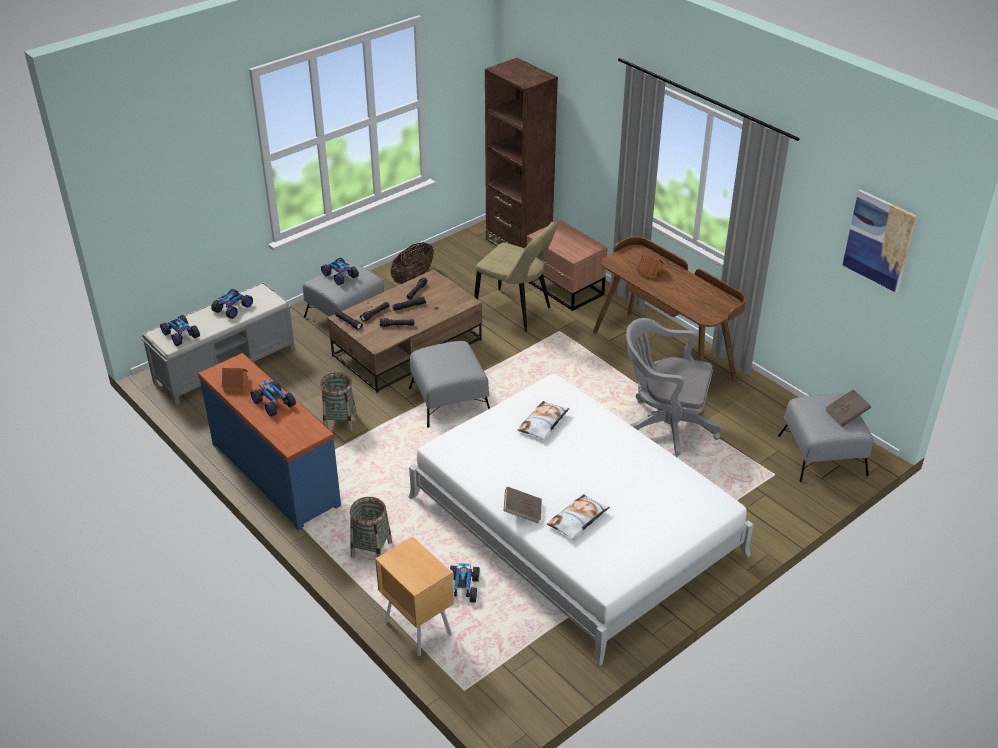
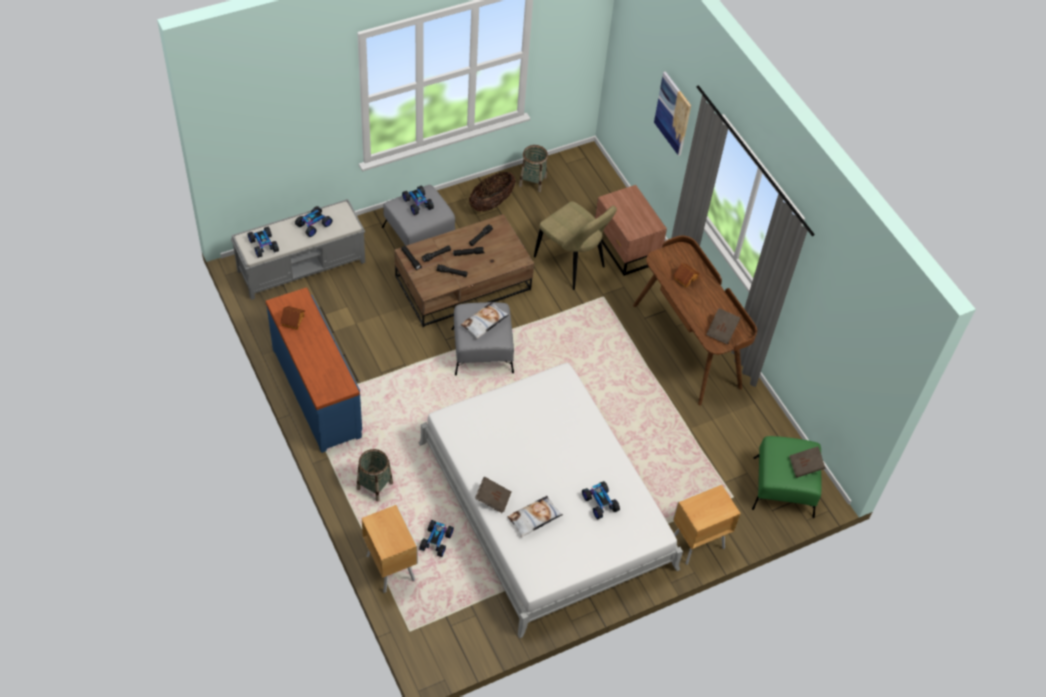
camera: 10 degrees right, 15 degrees up
toy car [251,379,296,417] -> toy car moved to [582,481,620,519]
basket [320,372,356,431] -> basket moved to [519,145,548,192]
brown bookcase [485,58,558,249] -> none
pillow [517,401,570,440] -> pillow moved to [461,302,509,339]
grey office chair [626,318,721,457] -> none
grey ottoman [778,394,874,482] -> green ottoman [752,436,821,518]
picture [843,190,917,292] -> picture moved to [654,71,691,156]
none -> brown nightstand [673,484,741,565]
none -> brown book [706,308,740,344]

